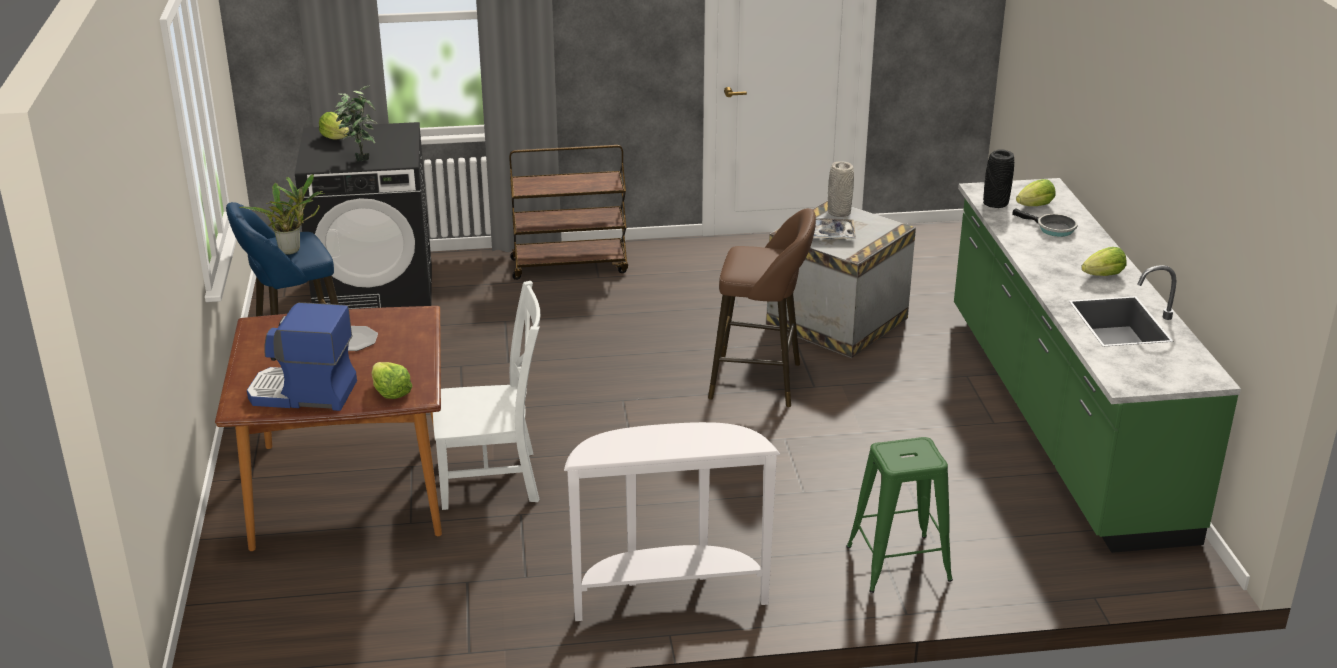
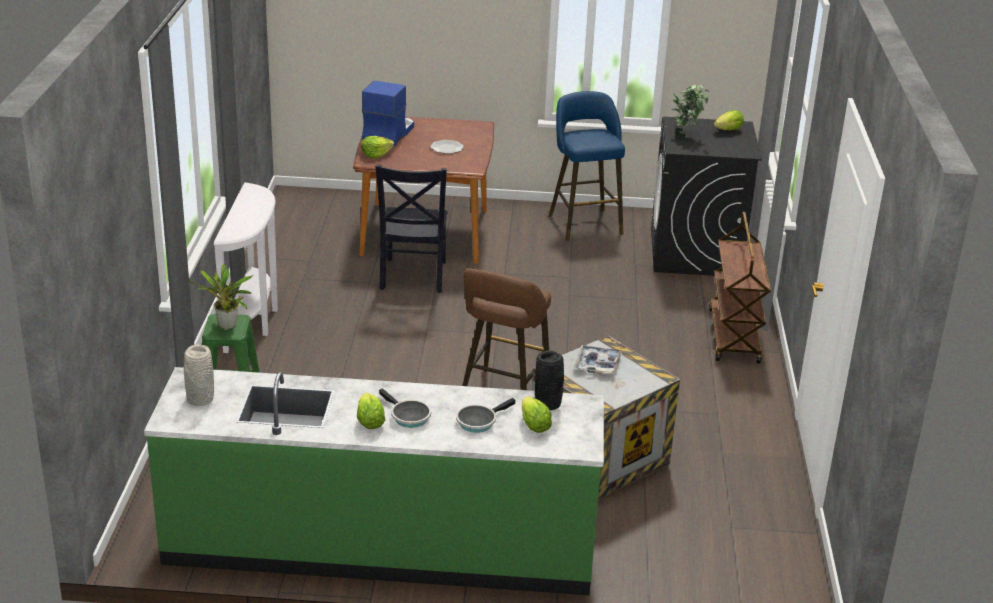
camera: 100 degrees right, 0 degrees up
potted plant [239,174,325,255] -> potted plant moved to [187,264,253,330]
white chair [433,281,540,510] -> black chair [375,164,448,293]
grey vase [828,161,854,217] -> grey vase moved to [184,344,214,406]
none -> frying pan [379,389,431,428]

